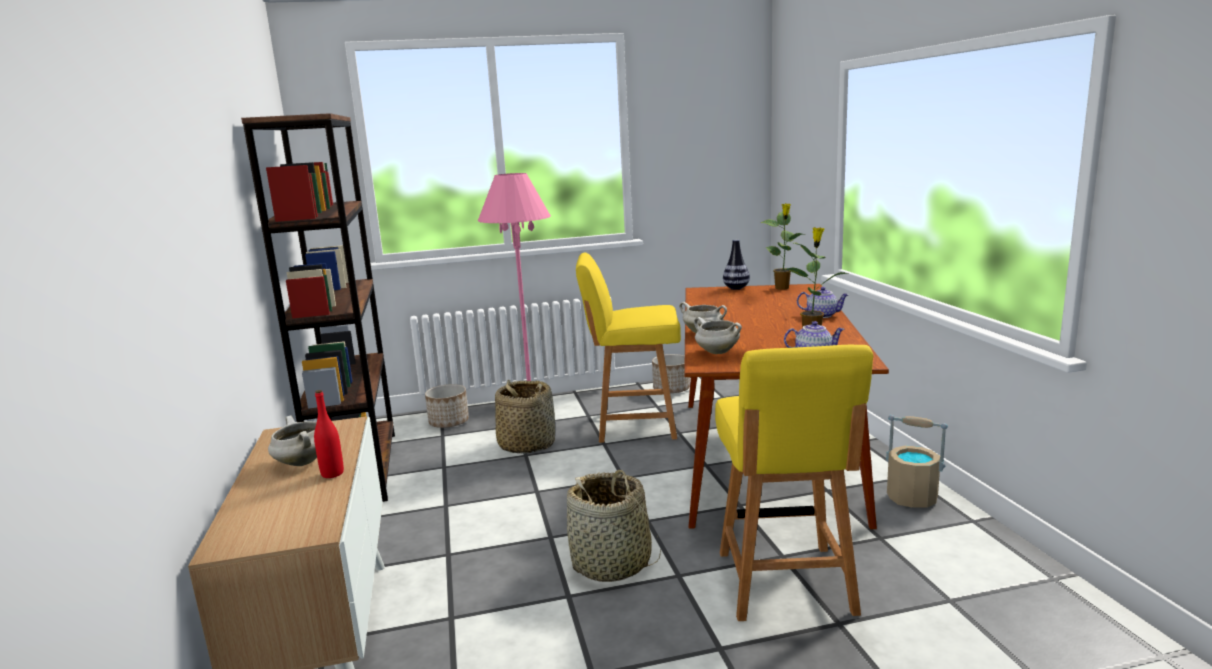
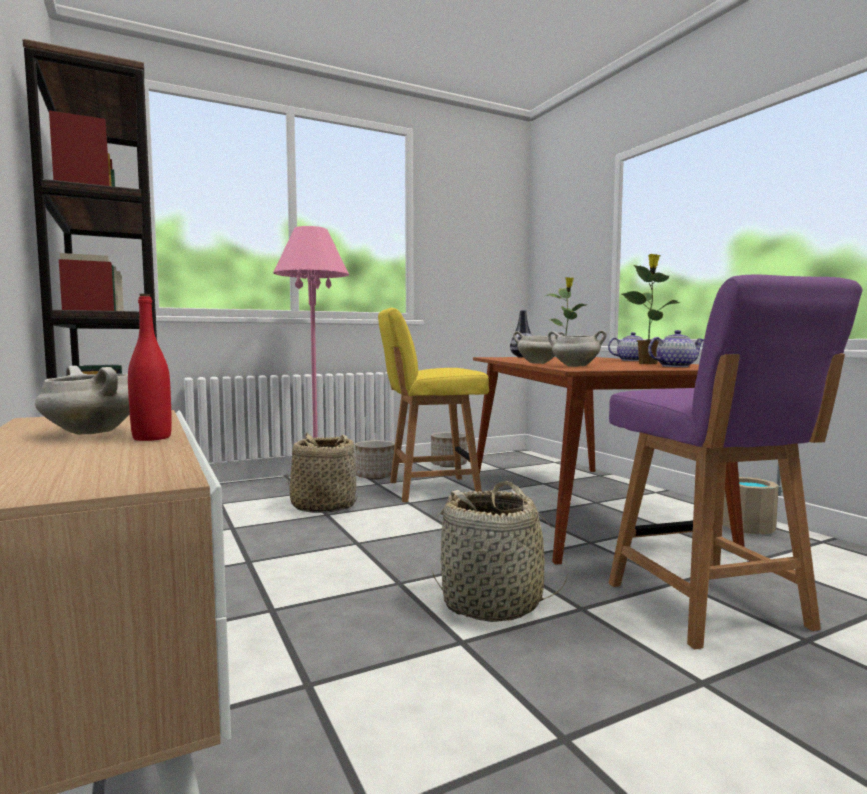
camera: 15 degrees left, 10 degrees down
planter [425,384,469,428] -> planter moved to [355,440,395,479]
yellow chair [715,345,873,621] -> purple chair [609,275,862,649]

